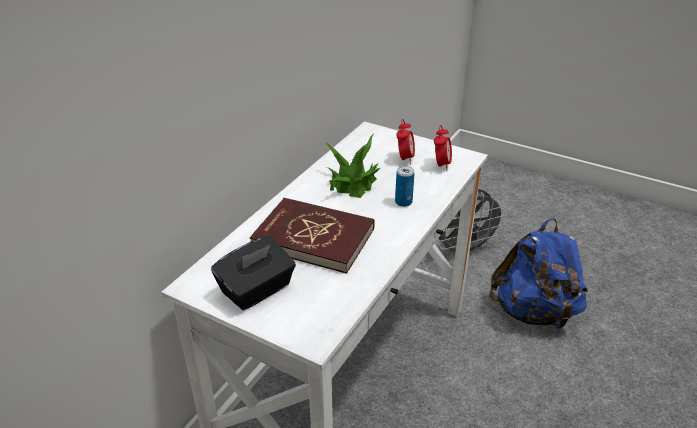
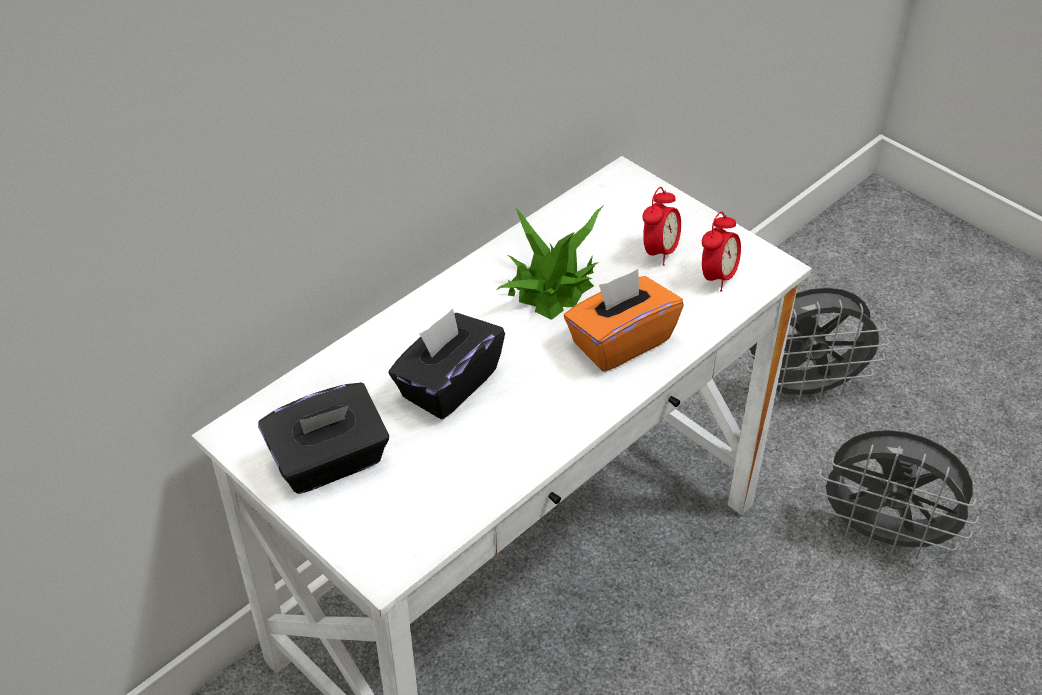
camera: 15 degrees right, 10 degrees up
red book [250,198,375,274] -> black tissue box [388,309,505,419]
can [395,166,415,207] -> orange tissue box [564,269,684,372]
blue backpack [489,218,588,329] -> grey fan [815,430,979,559]

